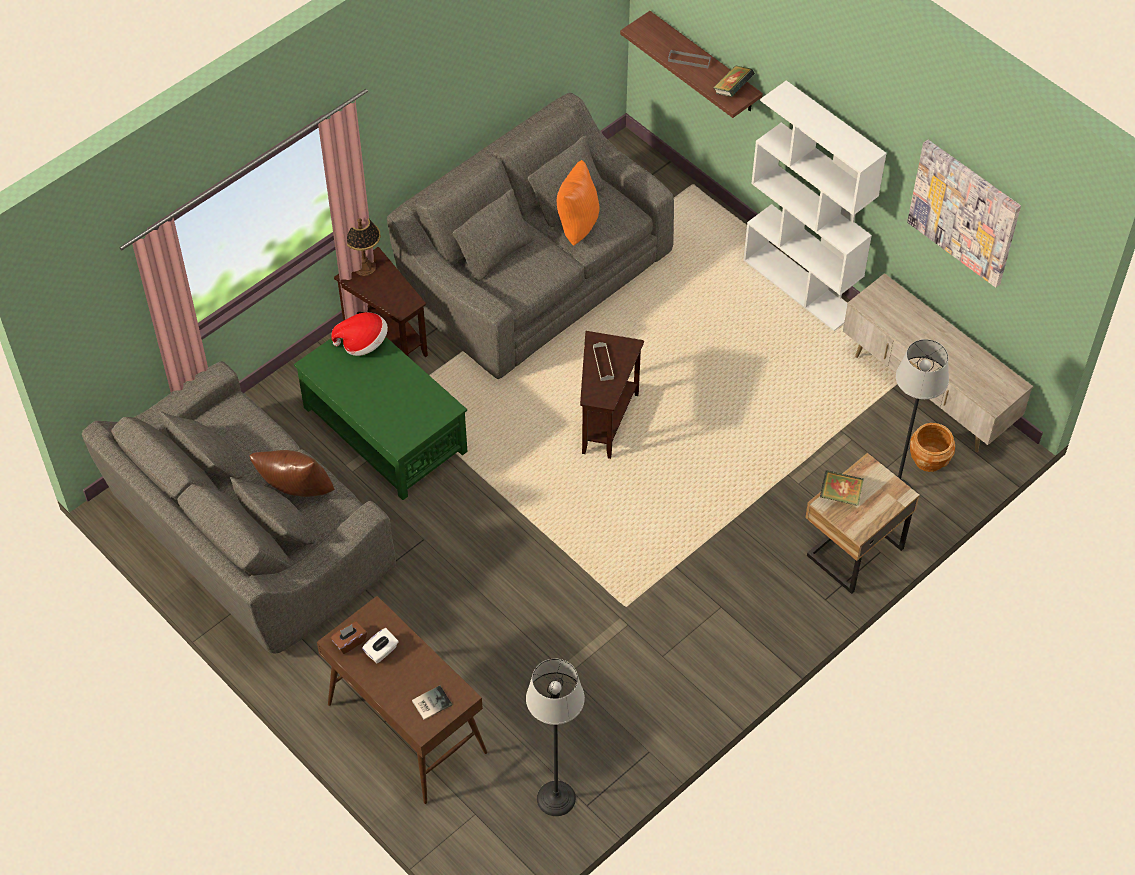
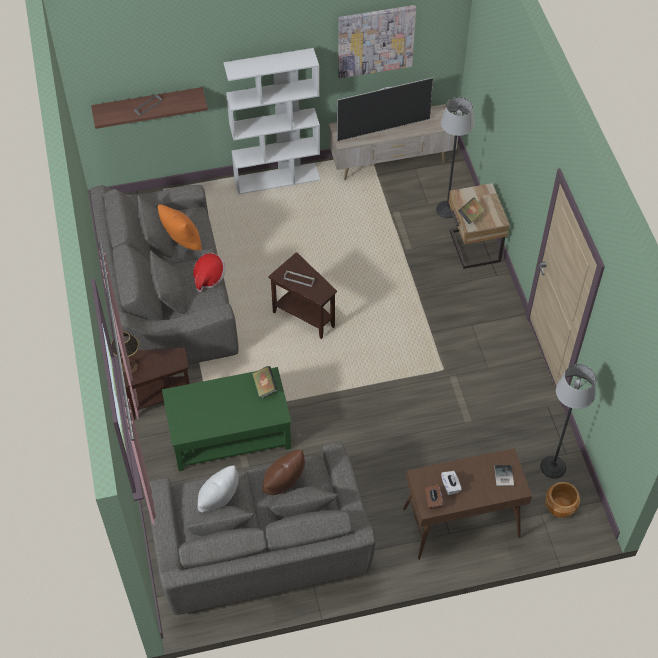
camera: 60 degrees left, 0 degrees up
hat [331,312,388,356] -> hat moved to [193,253,226,292]
book [713,65,755,97] -> book moved to [252,366,278,398]
brown planter [910,423,955,472] -> brown planter moved to [545,482,580,518]
none -> white pillow [197,465,239,512]
none -> television [337,77,434,141]

